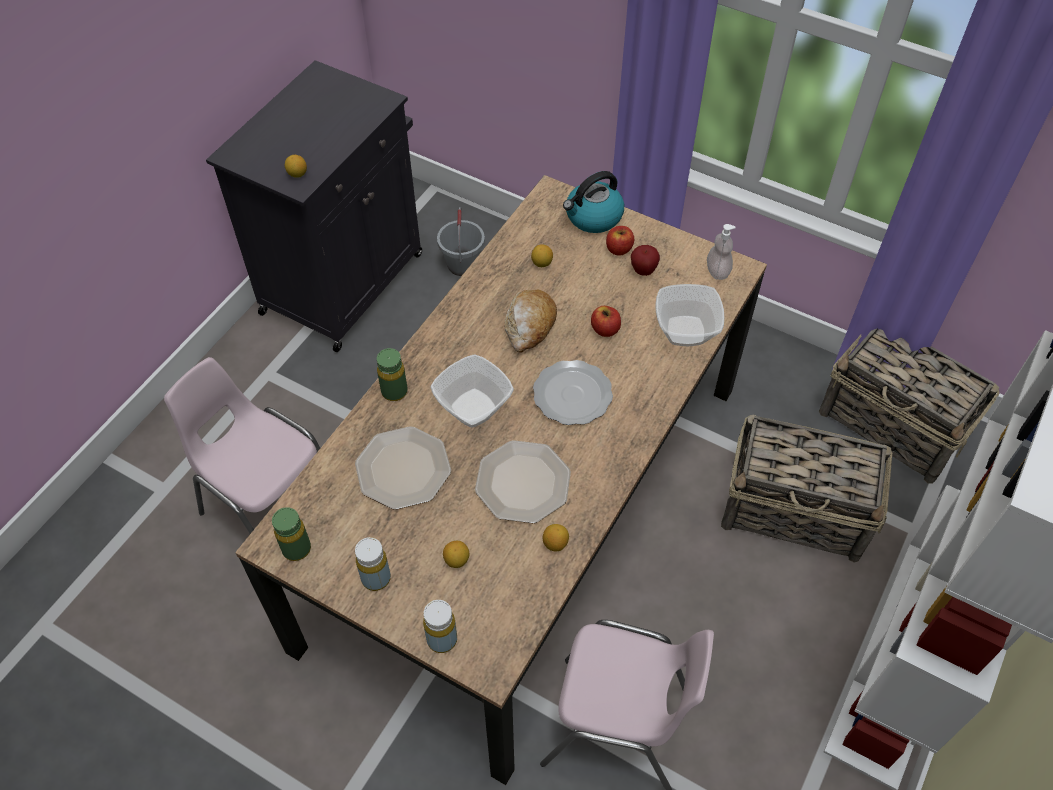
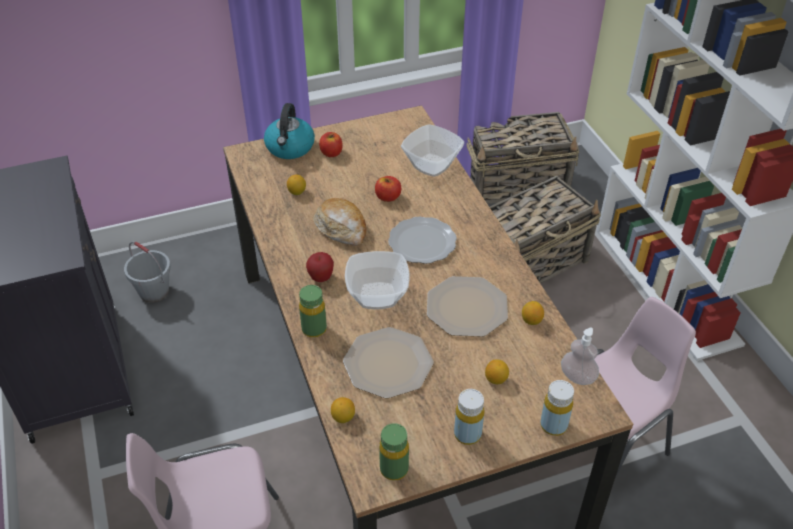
camera: 50 degrees left, 10 degrees down
lemon [285,155,307,178] -> lemon moved to [331,397,355,423]
apple [631,245,660,276] -> apple moved to [306,252,334,282]
soap dispenser [707,224,736,280] -> soap dispenser moved to [561,328,599,385]

